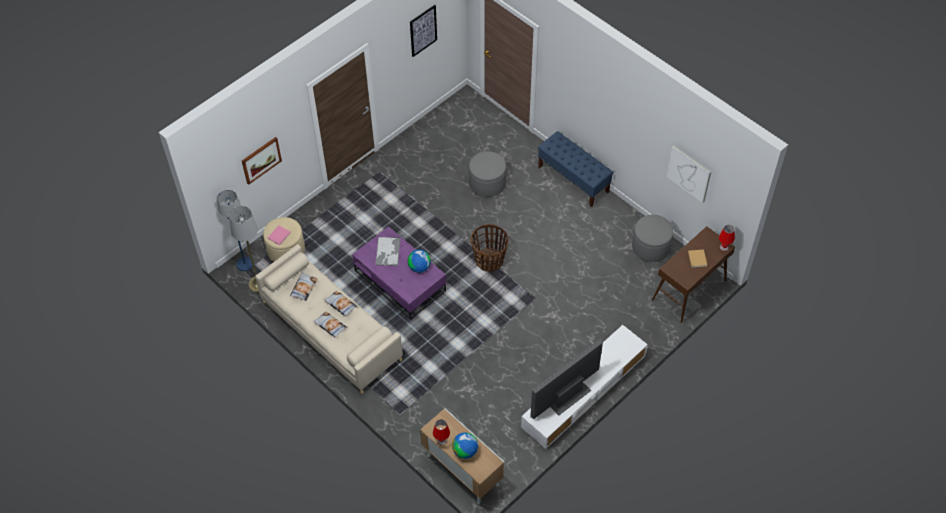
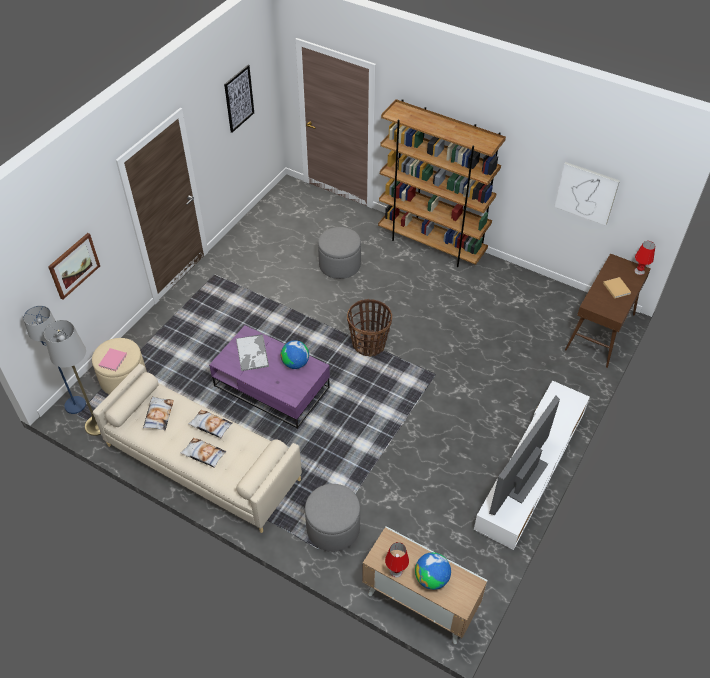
camera: 15 degrees left, 5 degrees down
blue bench [538,131,614,207] -> brown bookcase [378,99,506,267]
grey ottoman [632,215,674,262] -> grey ottoman moved to [305,484,360,552]

